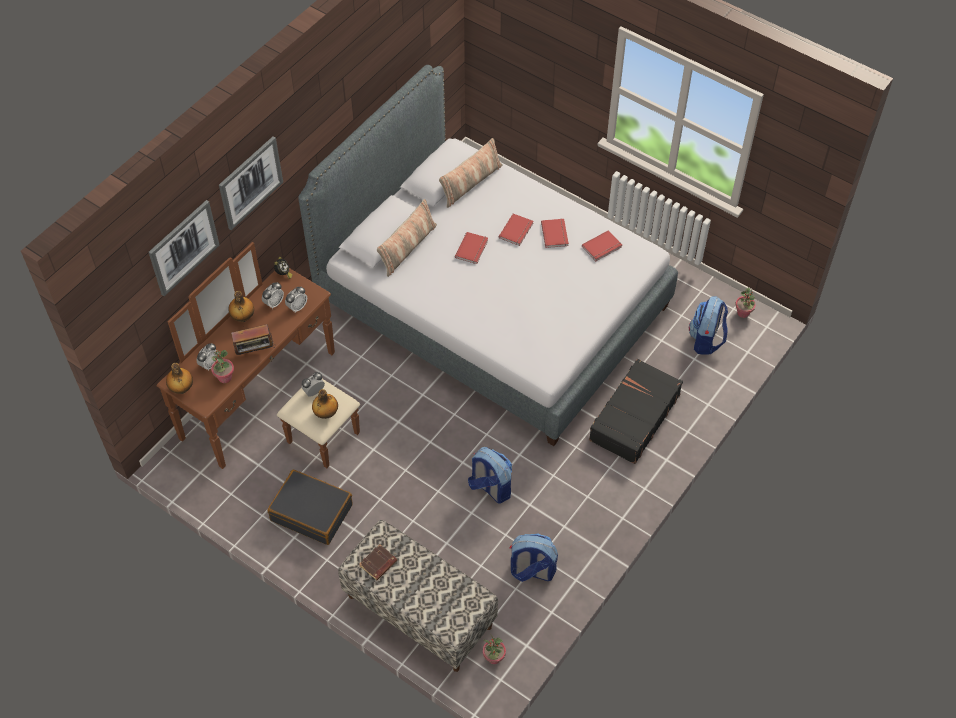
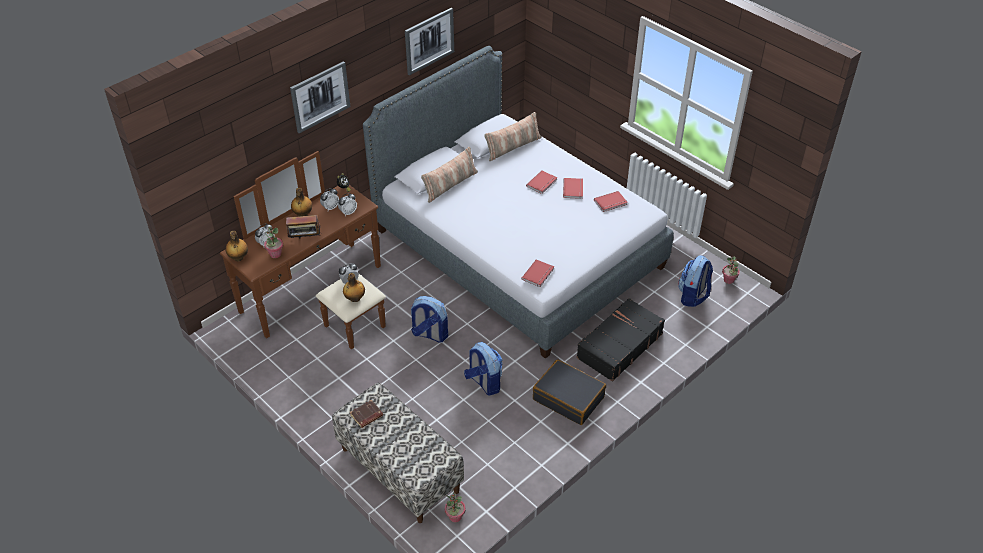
camera: 10 degrees right, 10 degrees down
picture [149,200,219,296] -> picture moved to [405,8,454,75]
black suitcase [268,470,353,545] -> black suitcase moved to [533,359,606,425]
red book [455,232,488,264] -> red book moved to [521,259,554,287]
backpack [510,534,558,582] -> backpack moved to [410,296,448,343]

